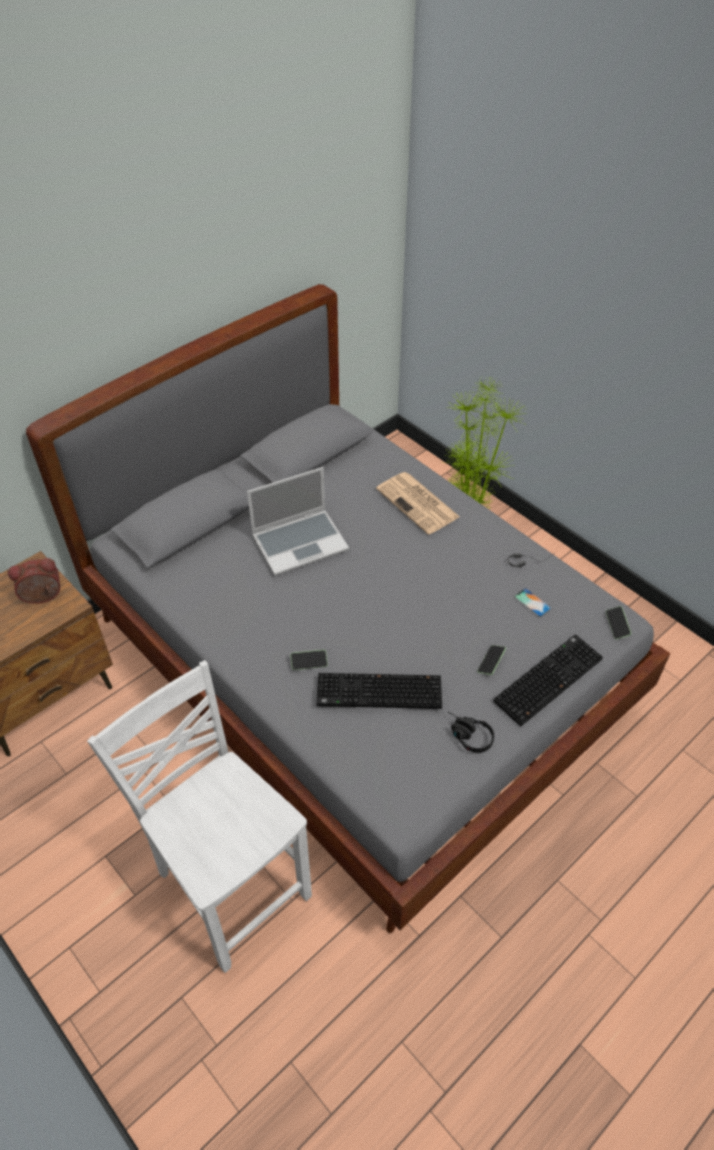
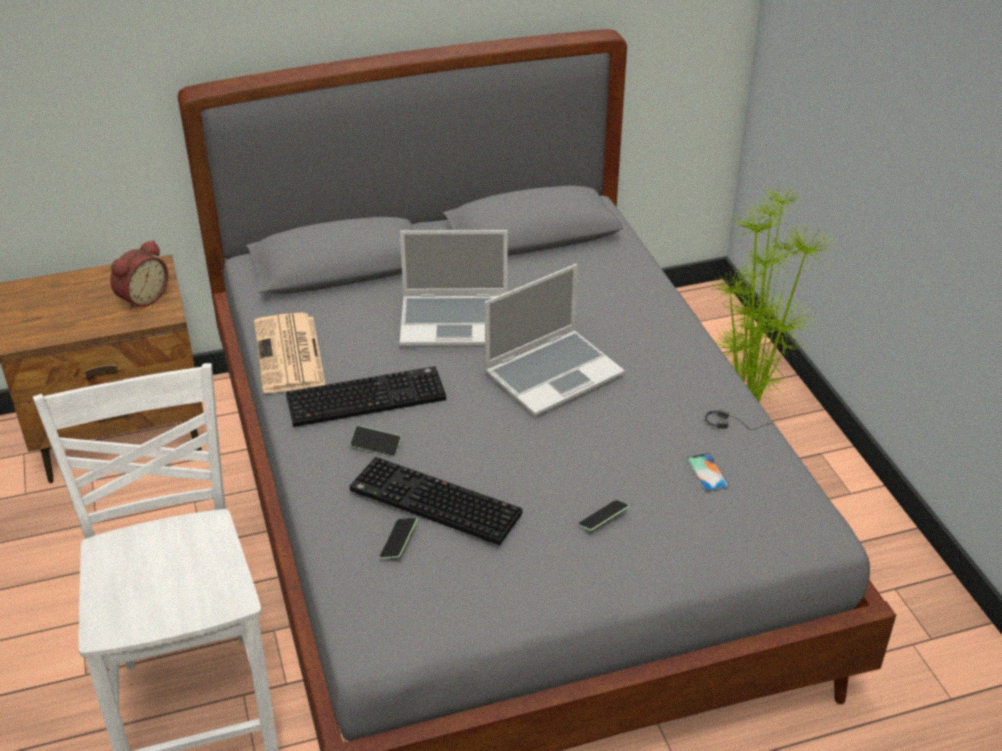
camera: 25 degrees right, 10 degrees down
alarm clock [8,558,60,604] -> alarm clock turned 120 degrees clockwise [110,240,168,311]
newspaper [376,472,460,535] -> newspaper moved to [254,312,326,393]
black headphones [448,712,494,753] -> none
keyboard [494,634,603,726] -> keyboard moved to [286,366,446,427]
phone [606,606,631,640] -> phone moved to [379,517,418,559]
none -> laptop [485,264,625,417]

